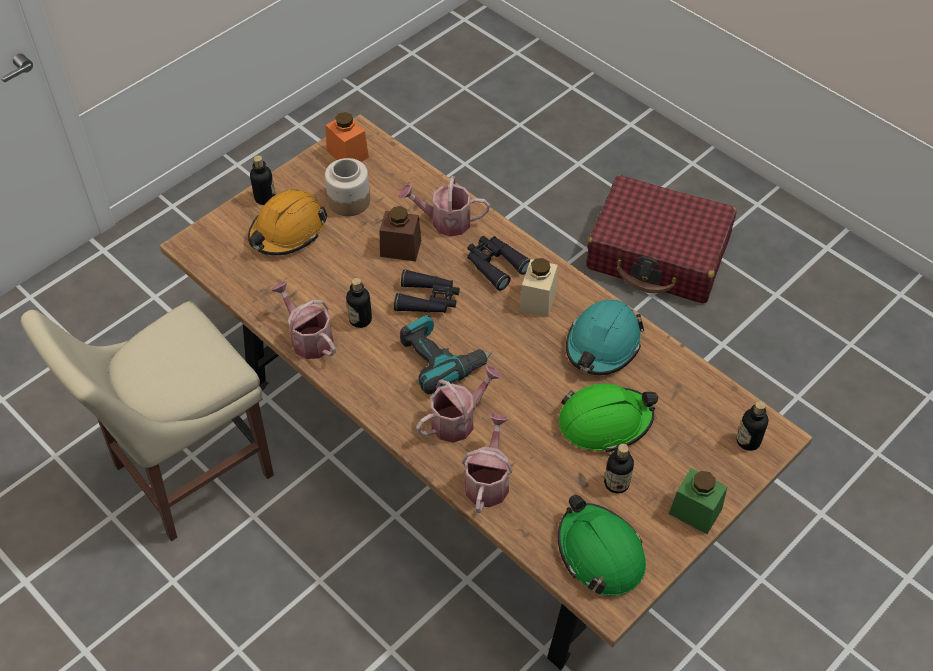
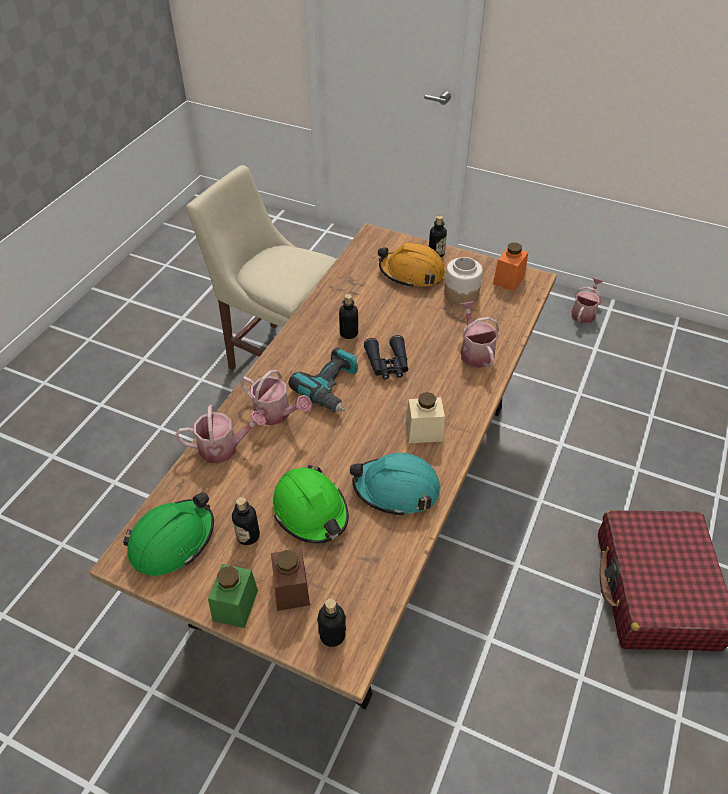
camera: 70 degrees right, 5 degrees down
watering can [271,281,336,359] -> watering can moved to [571,278,603,324]
brown jar [380,206,421,261] -> brown jar moved to [271,549,310,611]
black binoculars [467,236,530,291] -> none

